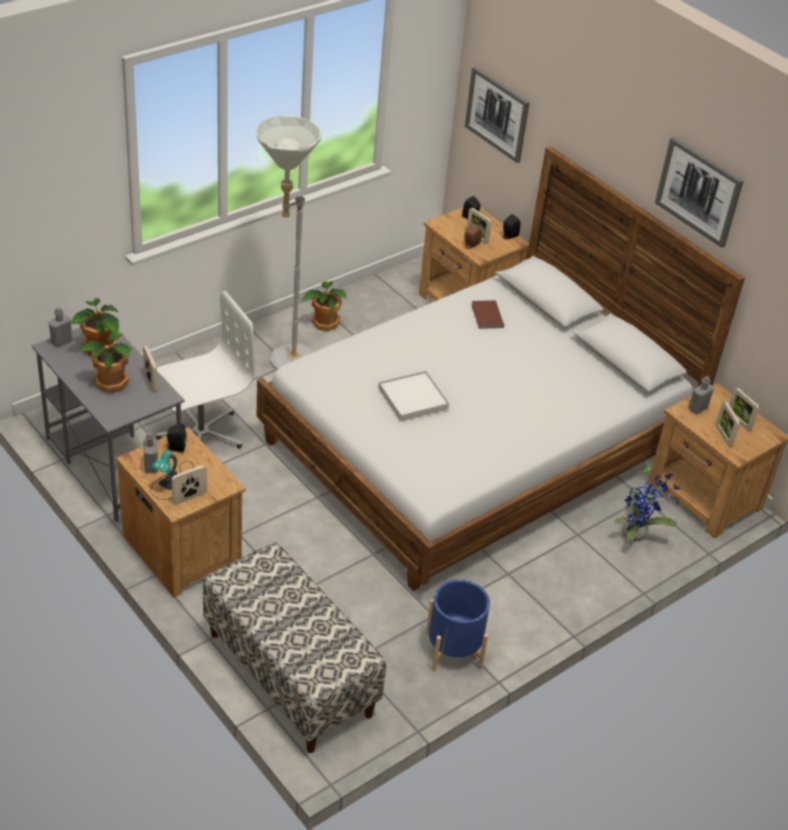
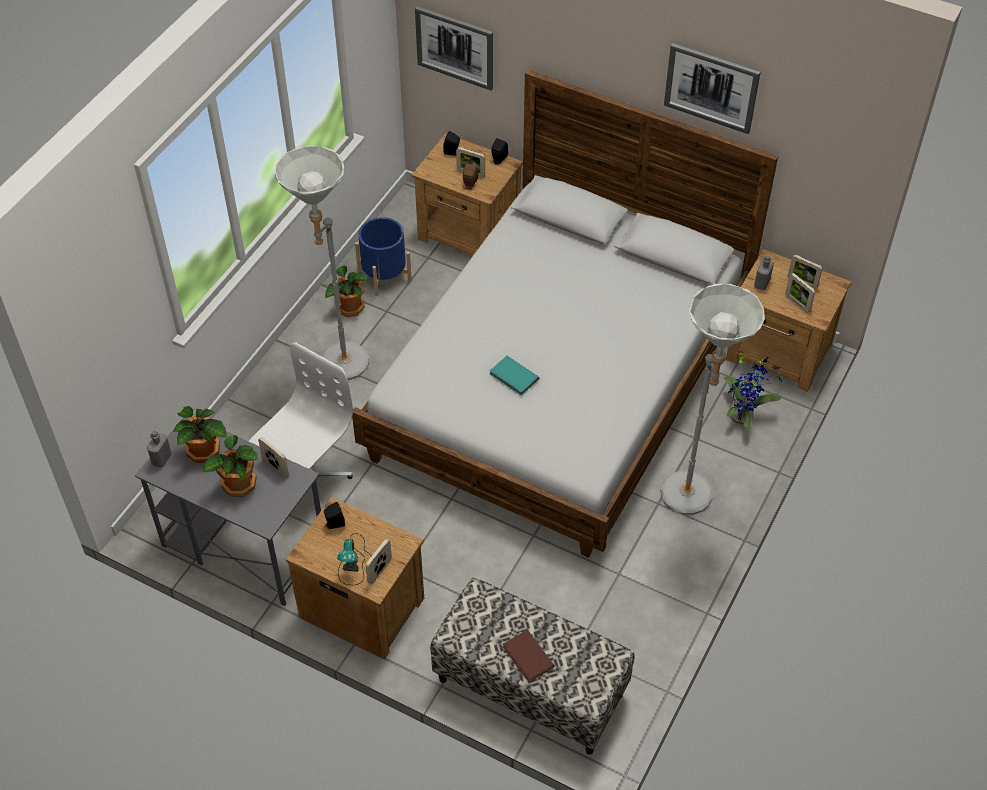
camera: 20 degrees left, 10 degrees up
grey bottle [143,432,158,473] -> none
white tray [378,371,449,421] -> turquoise book [490,356,539,395]
blue planter [426,580,490,671] -> blue planter moved to [355,217,412,296]
brown book [472,300,504,329] -> brown book moved to [503,630,555,682]
none -> grey floor lamp [661,284,765,515]

